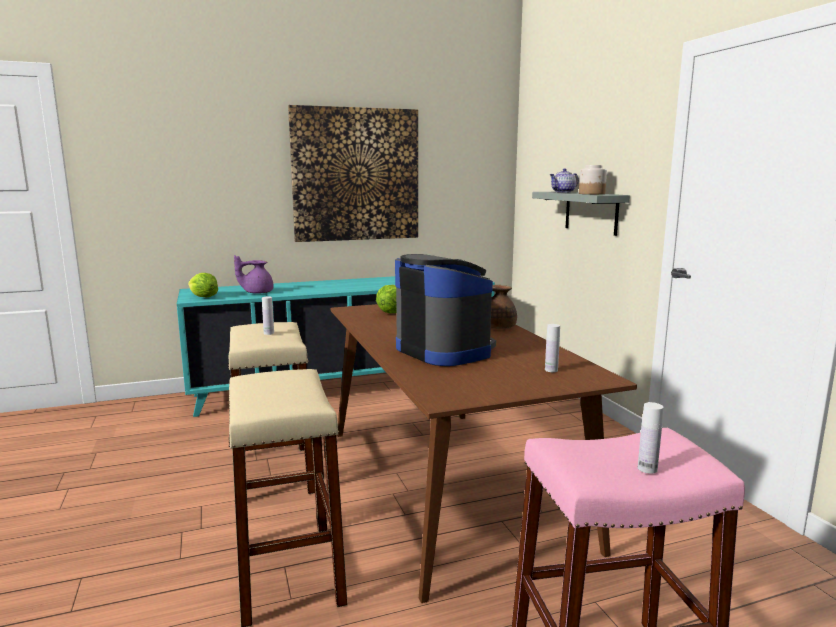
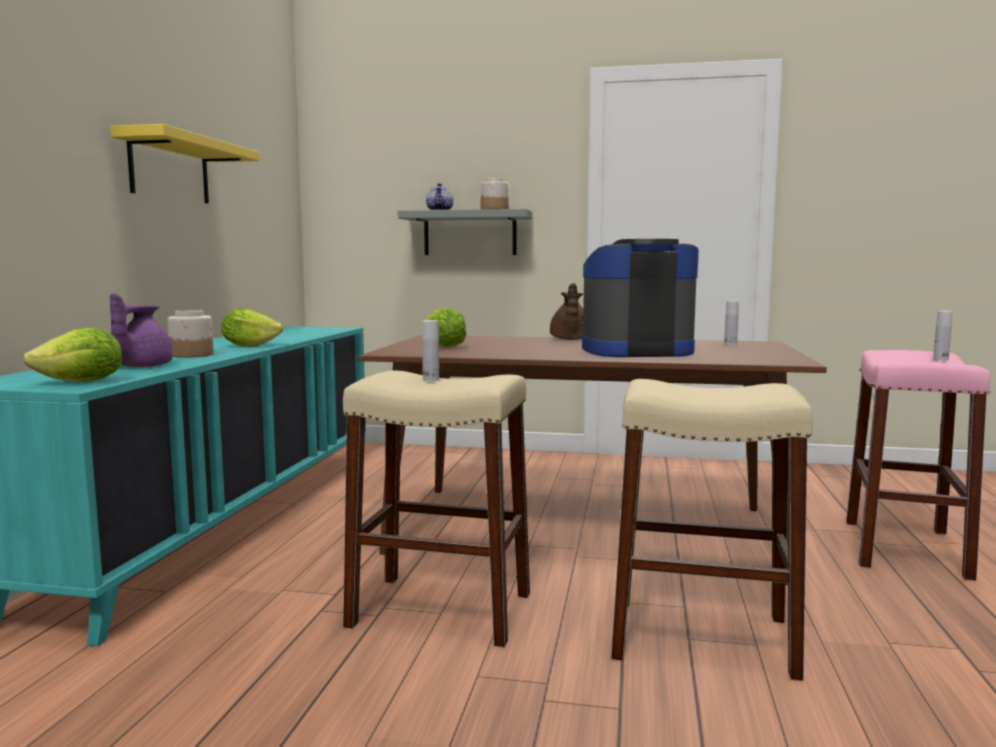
camera: 60 degrees left, 5 degrees down
picture [288,105,418,242] -> yellow shelf [110,124,259,203]
none -> jar [168,310,214,358]
none -> lettuce [221,308,283,347]

